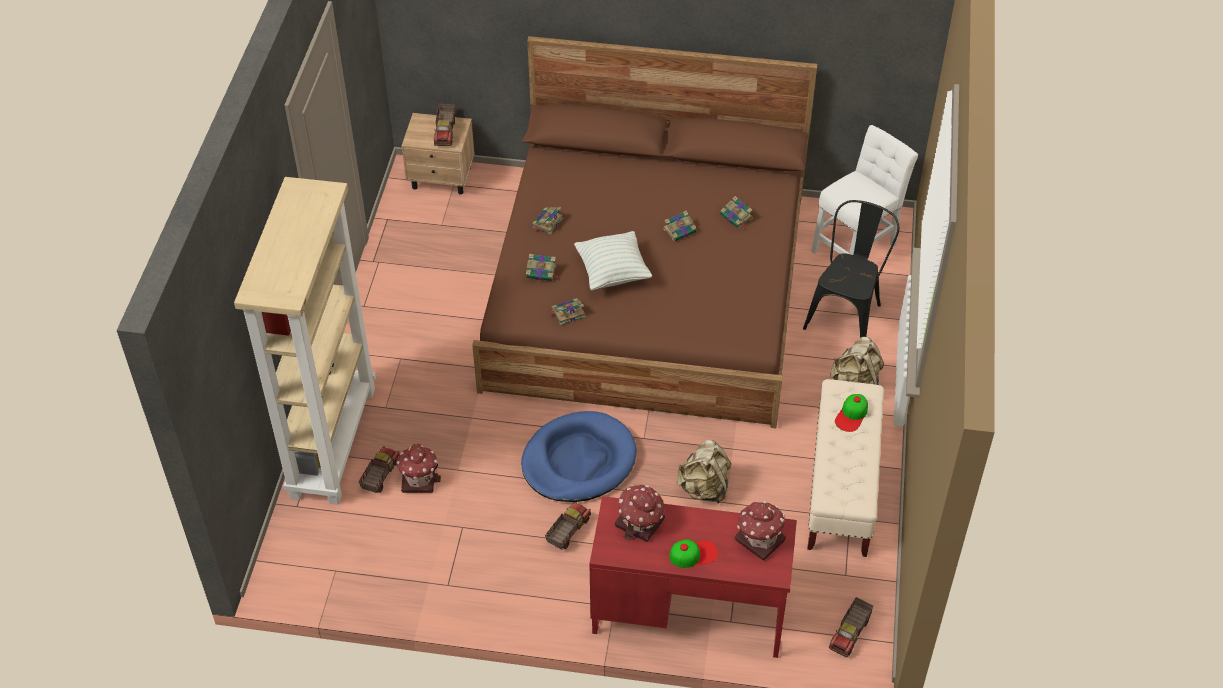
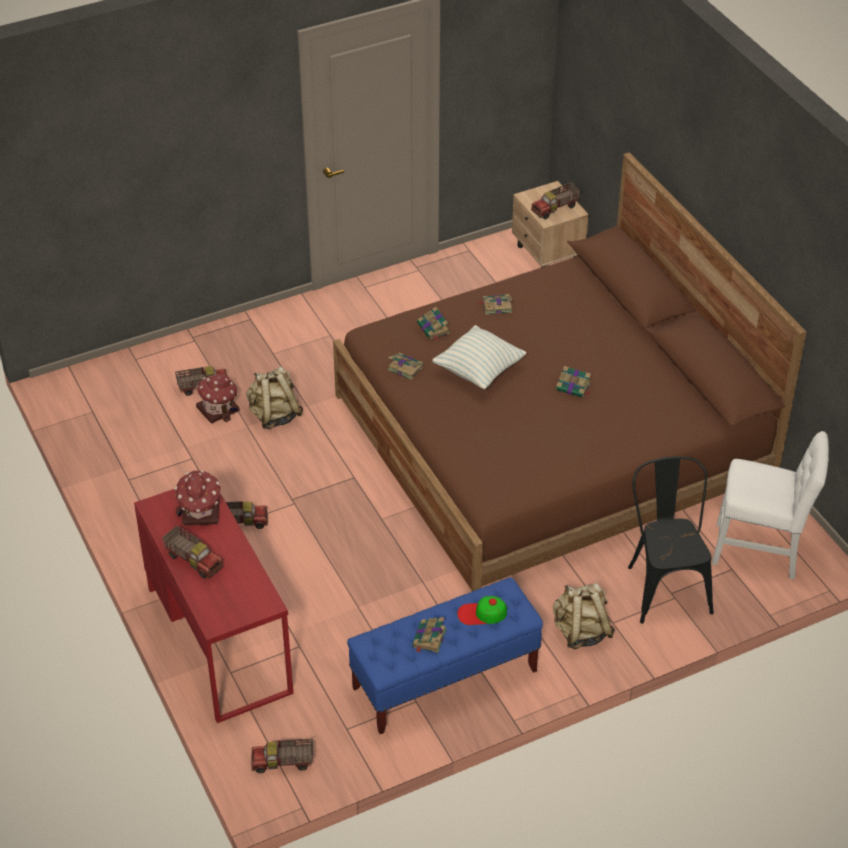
camera: 55 degrees right, 5 degrees down
beige bookcase [234,177,376,504] -> none
blue dog bed [521,411,636,502] -> none
cap [669,539,718,568] -> toy truck [162,526,223,579]
beige backpack [677,440,731,503] -> beige backpack moved to [246,366,303,429]
book [720,196,753,228] -> book moved to [412,617,447,653]
toy house [734,501,786,561] -> none
black chair [803,200,899,338] -> black chair turned 90 degrees counterclockwise [628,456,714,624]
beige bench [807,379,884,557] -> blue bench [347,577,543,734]

